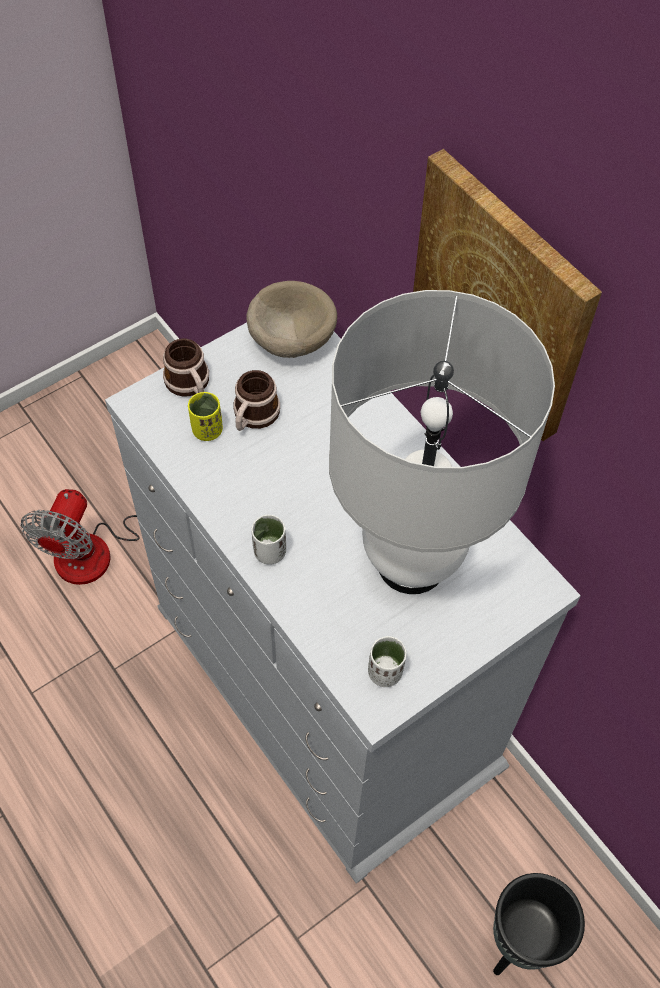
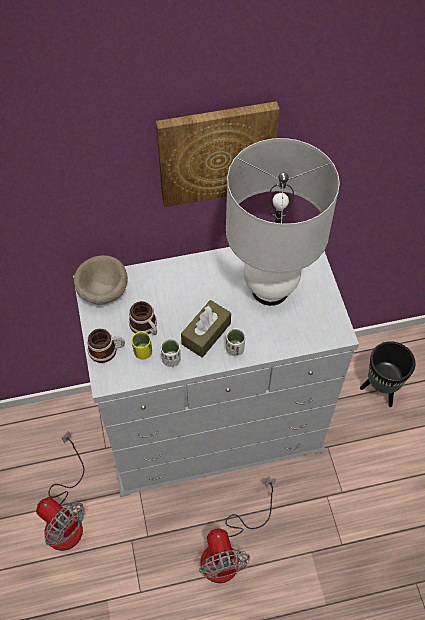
camera: 65 degrees left, 0 degrees up
white cup [368,636,407,687] -> white cup moved to [161,339,181,367]
none -> brown tissue box [181,300,231,358]
none -> fan [199,478,276,583]

